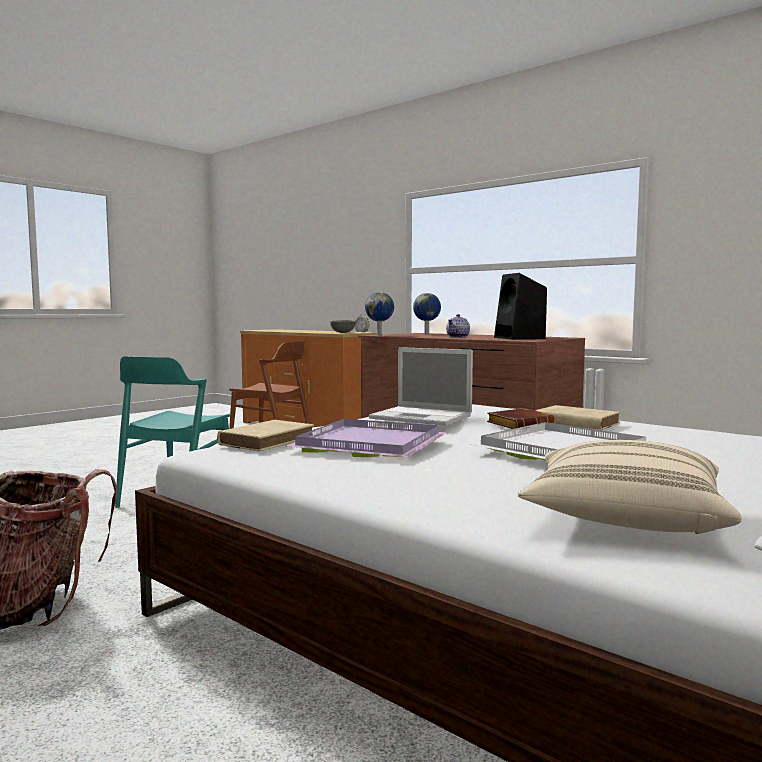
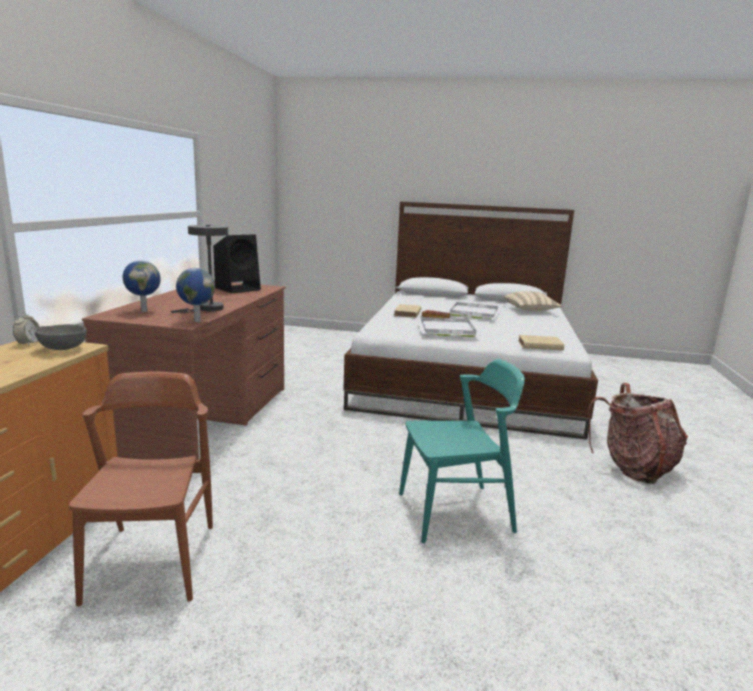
camera: 120 degrees left, 10 degrees up
purple tray [286,419,447,457] -> none
laptop [369,347,473,426] -> white tray [418,317,480,337]
teapot [446,314,470,338] -> none
none -> grey table lamp [171,225,228,313]

